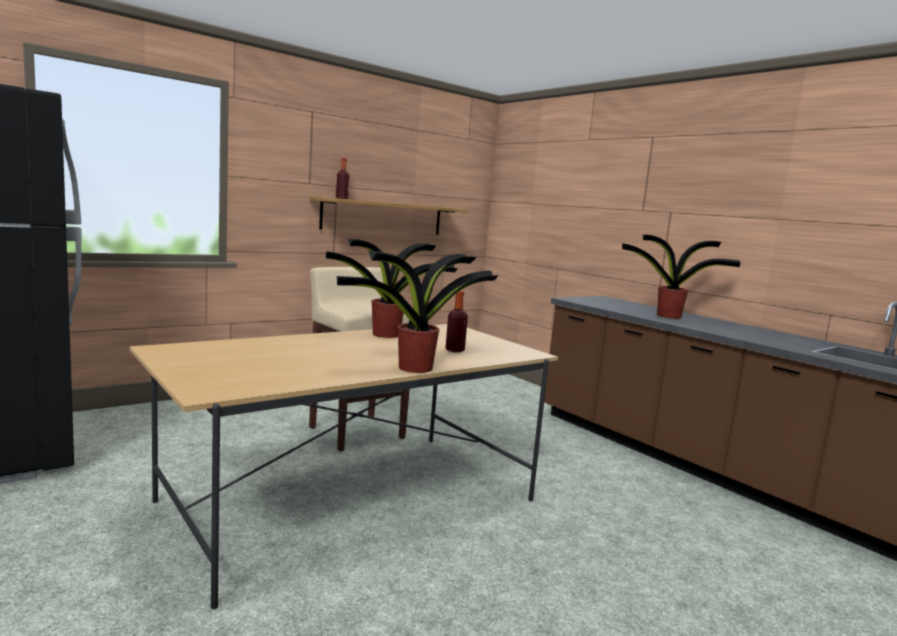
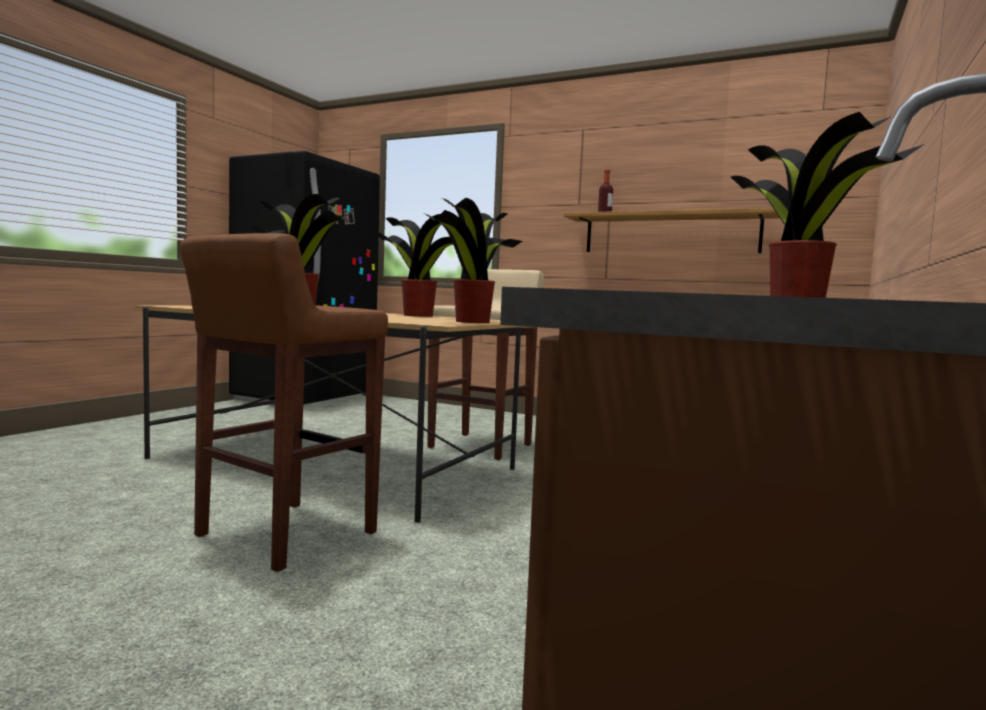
camera: 65 degrees right, 5 degrees down
bottle [446,291,468,352] -> none
none -> brown stool [180,233,388,572]
none -> potted plant [425,198,523,323]

